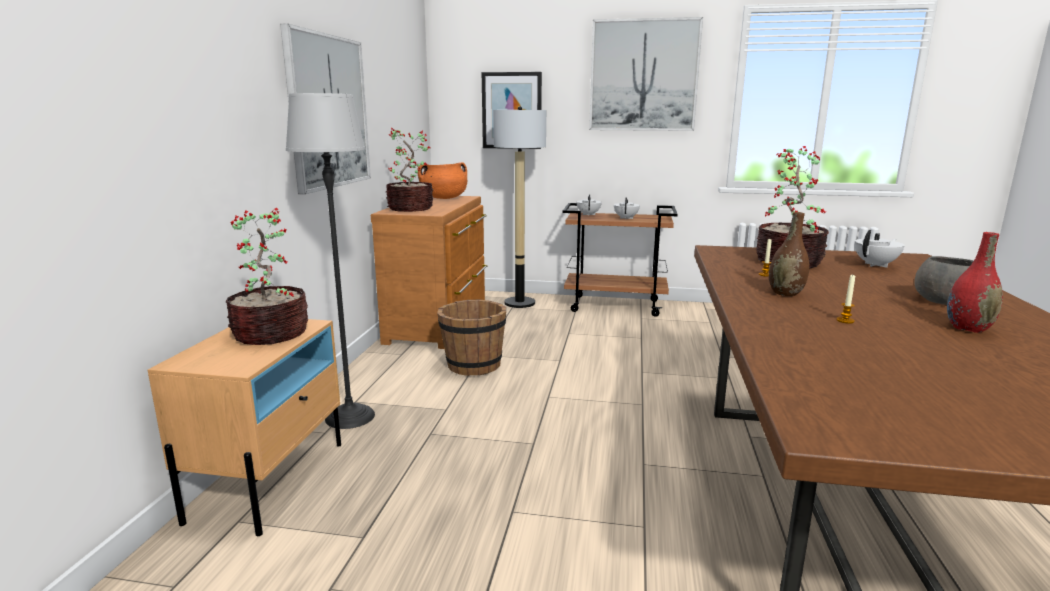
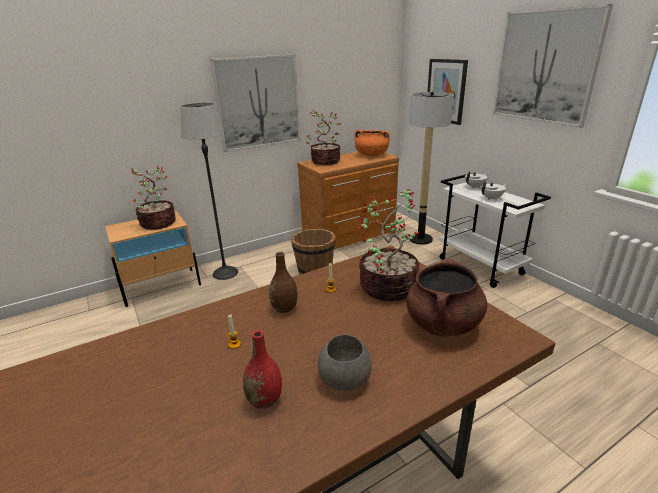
camera: 50 degrees right, 10 degrees up
brown cart [563,203,678,317] -> white cart [438,173,551,288]
white teapot [855,230,905,268] -> brown cooking pot [406,258,487,337]

